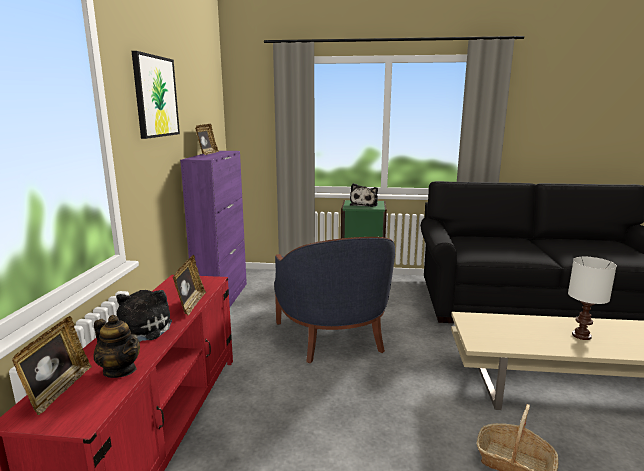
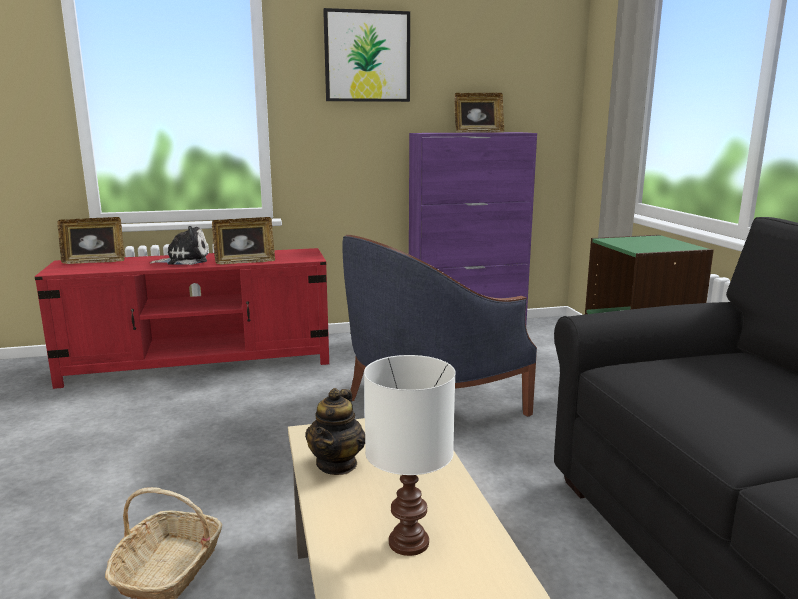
camera: 70 degrees right, 0 degrees up
teapot [93,315,140,378] -> teapot moved to [305,388,365,475]
plush toy [350,183,378,207] -> none

